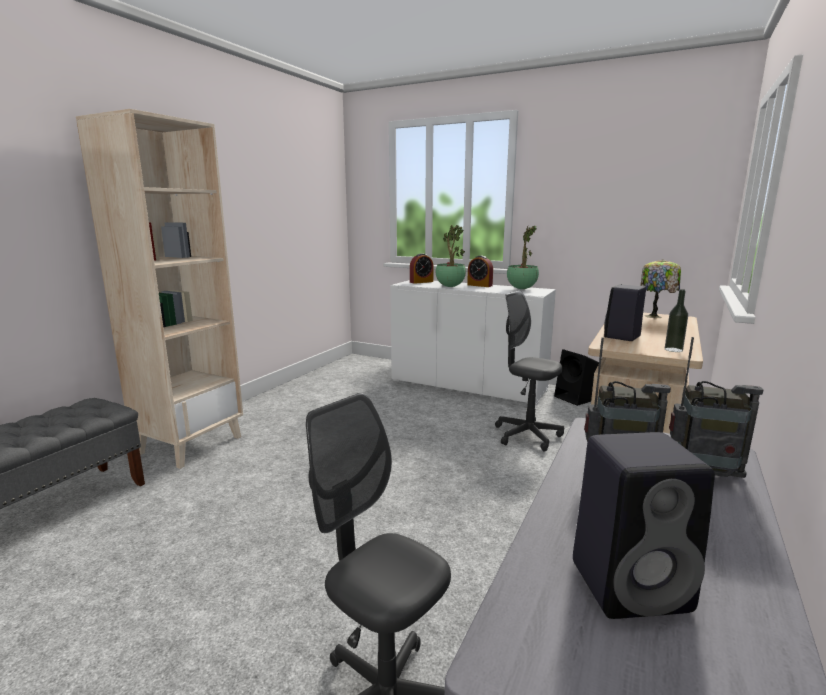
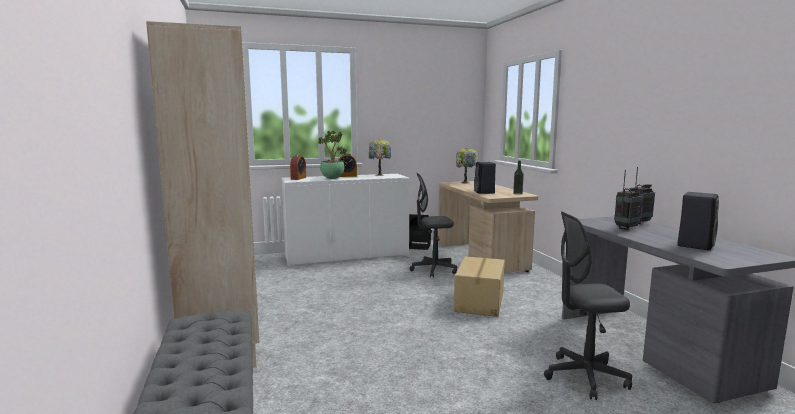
camera: 45 degrees left, 5 degrees down
potted plant [507,226,539,289] -> table lamp [369,139,391,176]
none -> cardboard box [454,256,505,317]

